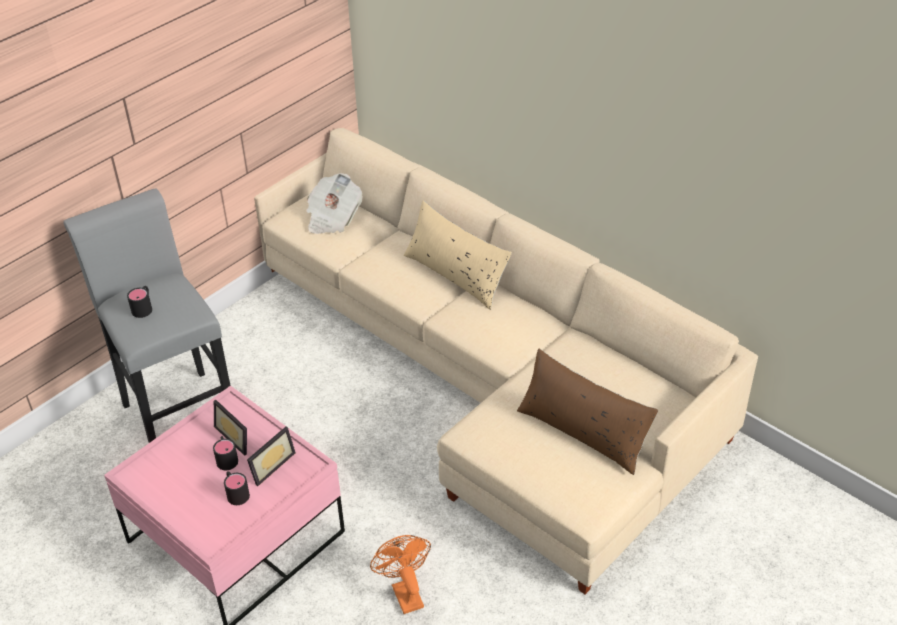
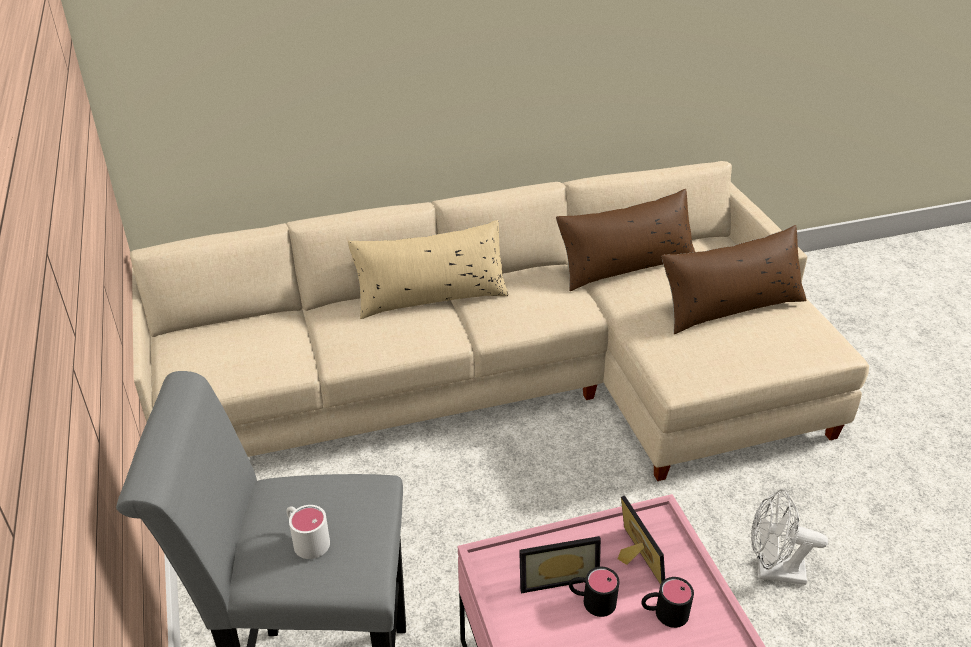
camera: 60 degrees left, 5 degrees down
black mug [127,286,152,318] -> white mug [287,505,330,559]
newspaper [306,173,363,234] -> none
orange fan [370,535,431,614] -> white fan [751,489,828,585]
none -> brown pillow [556,189,695,291]

